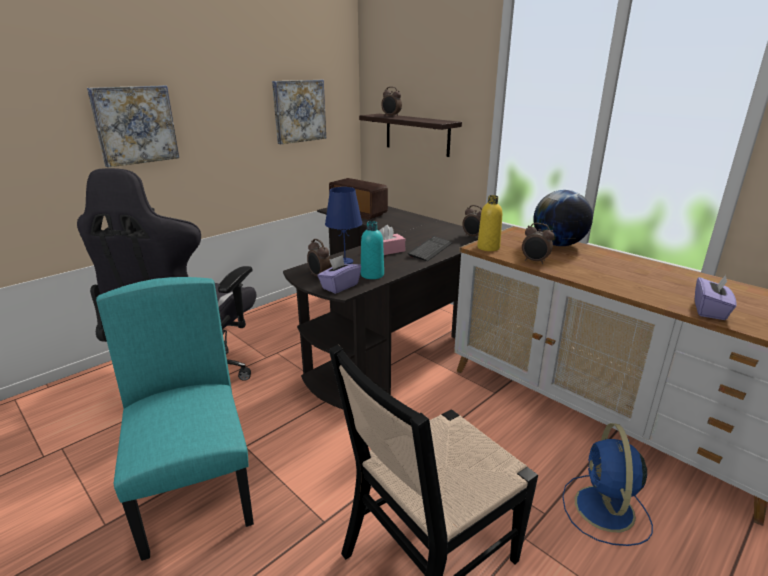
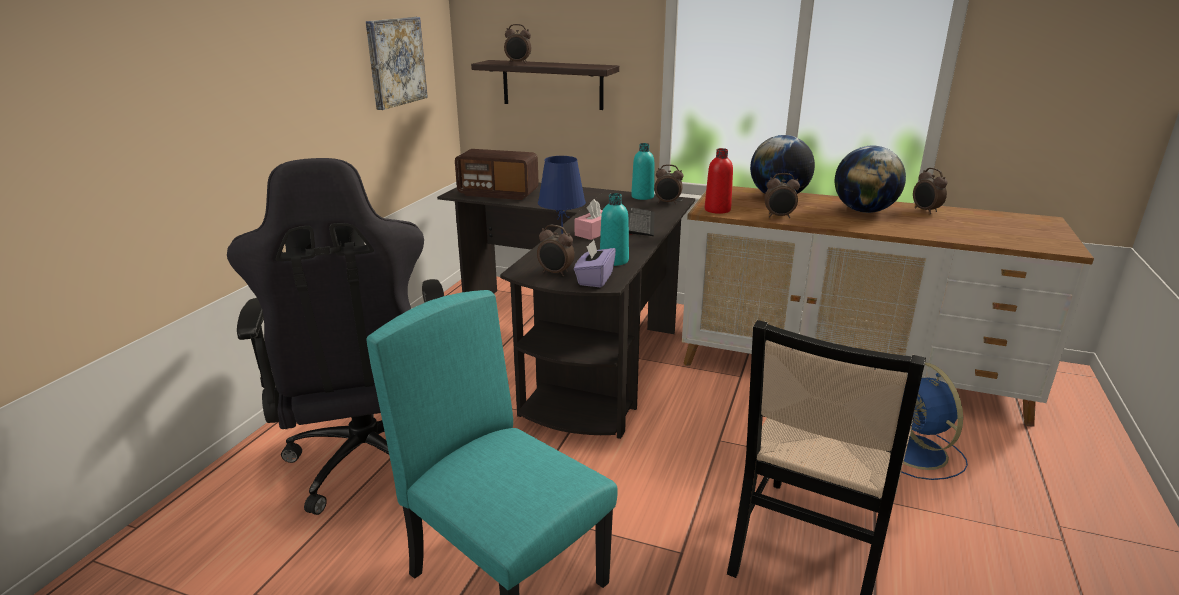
camera: 25 degrees left, 0 degrees up
picture [87,85,179,168] -> none
yellow bottle [477,195,502,251] -> red bottle [705,148,733,214]
purple tissue box [695,275,737,320] -> none
none -> turquoise bottle [631,143,654,200]
none -> globe [835,146,906,213]
none -> alarm clock [913,168,947,214]

